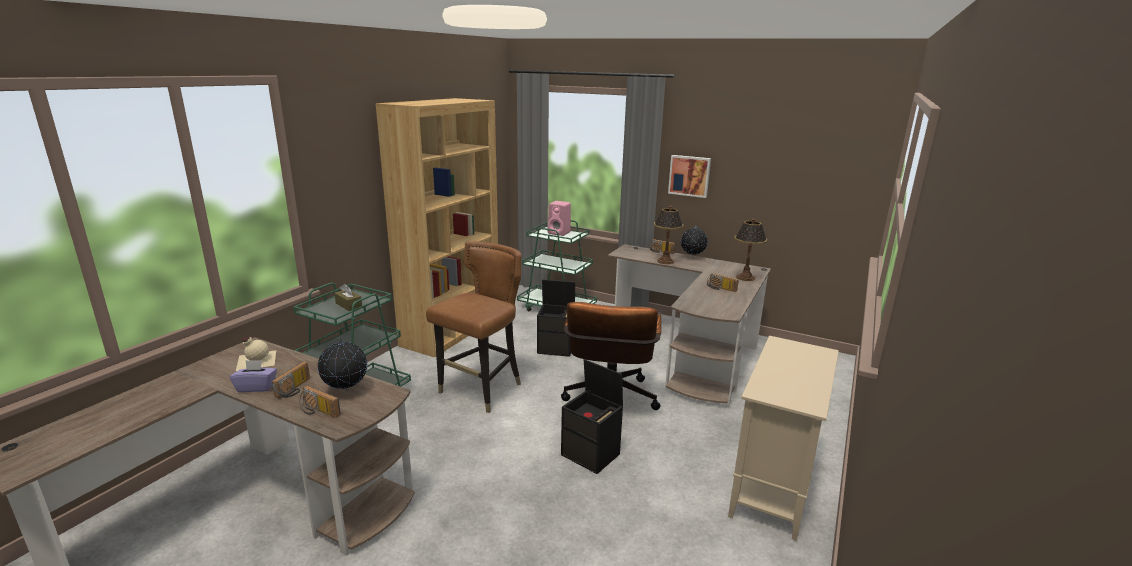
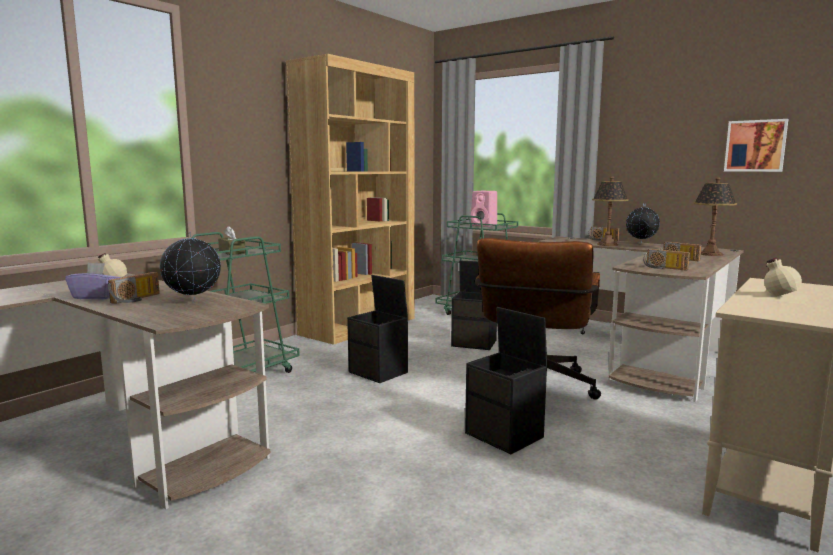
camera: 10 degrees right, 10 degrees down
radio [299,386,340,418] -> radio moved to [643,249,690,271]
brown chair [426,241,521,413] -> black storage box [347,275,408,383]
picture [668,155,711,198] -> picture moved to [724,119,788,172]
none -> beige bottle [746,257,810,304]

